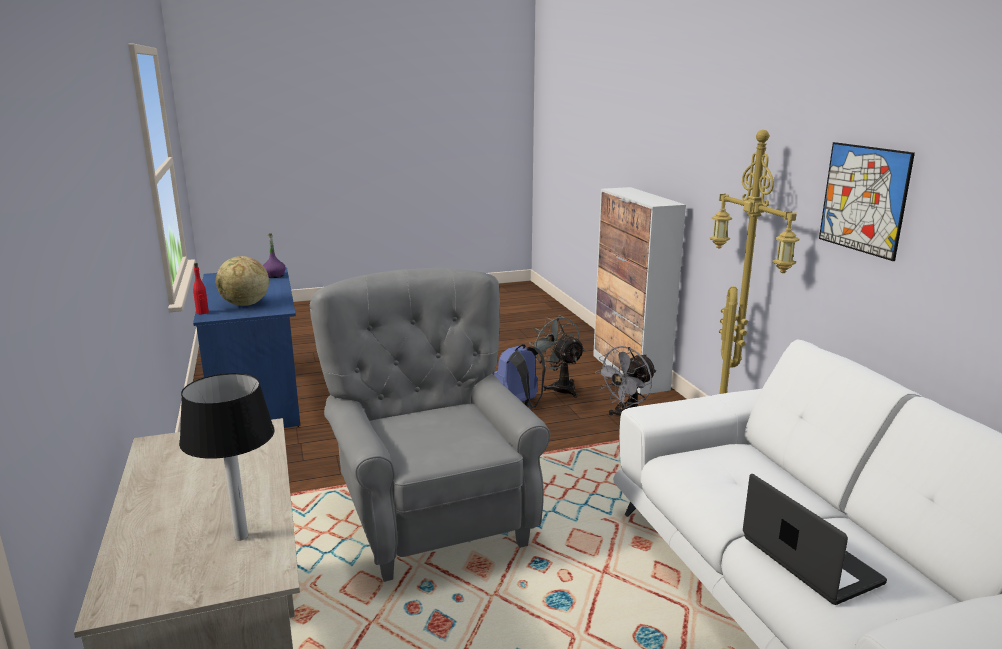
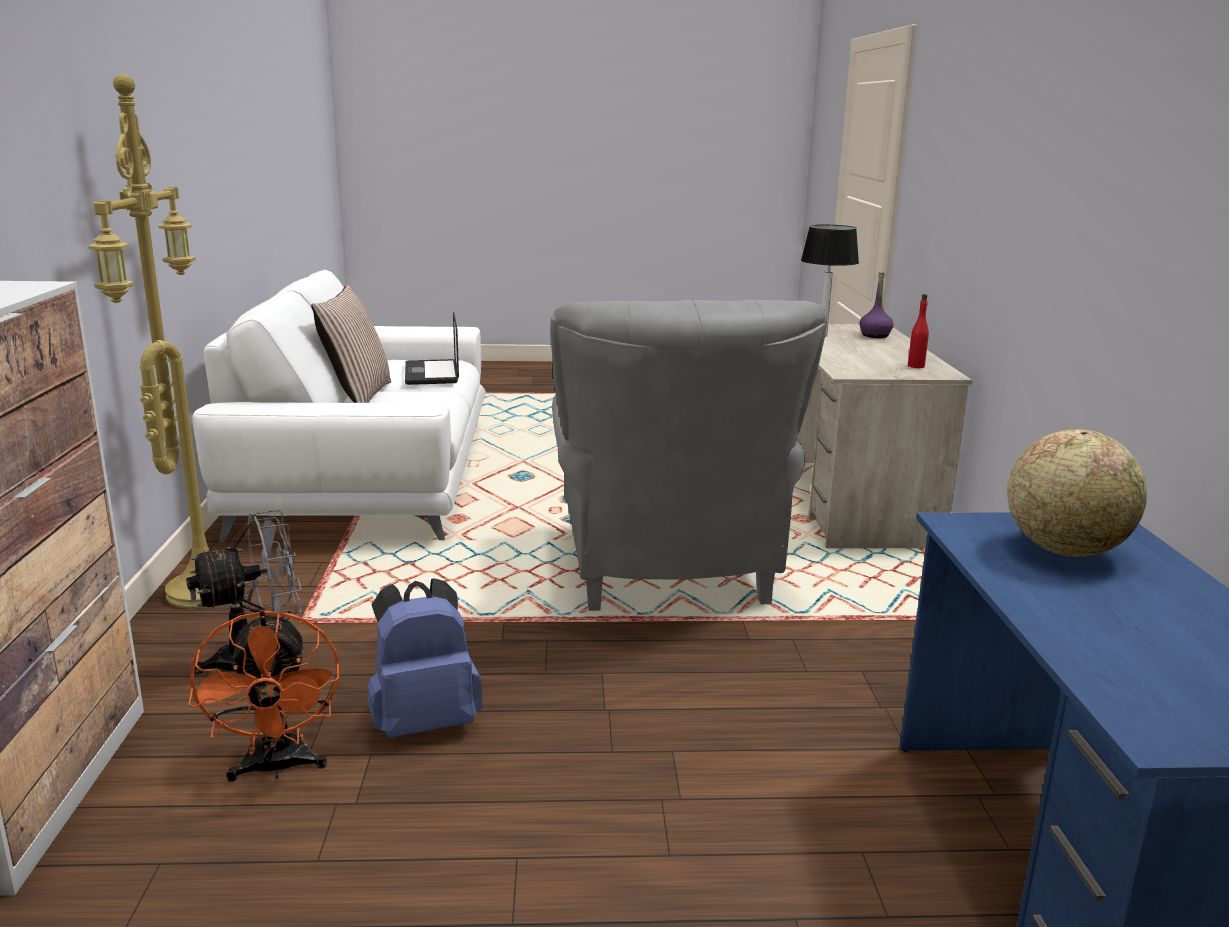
camera: 165 degrees left, 0 degrees up
red bottle [193,263,209,314] -> red bottle moved to [908,294,929,368]
purple bottle [263,234,286,278] -> purple bottle moved to [859,271,894,338]
grey fan [529,315,585,398] -> orange fan [188,610,340,782]
picture [819,142,915,261] -> none
none -> pillow [311,284,391,403]

